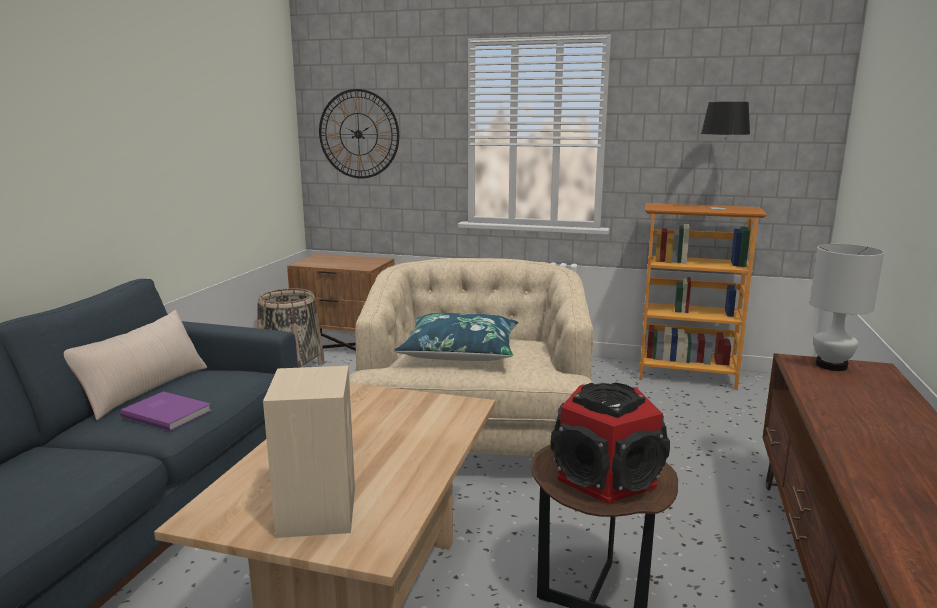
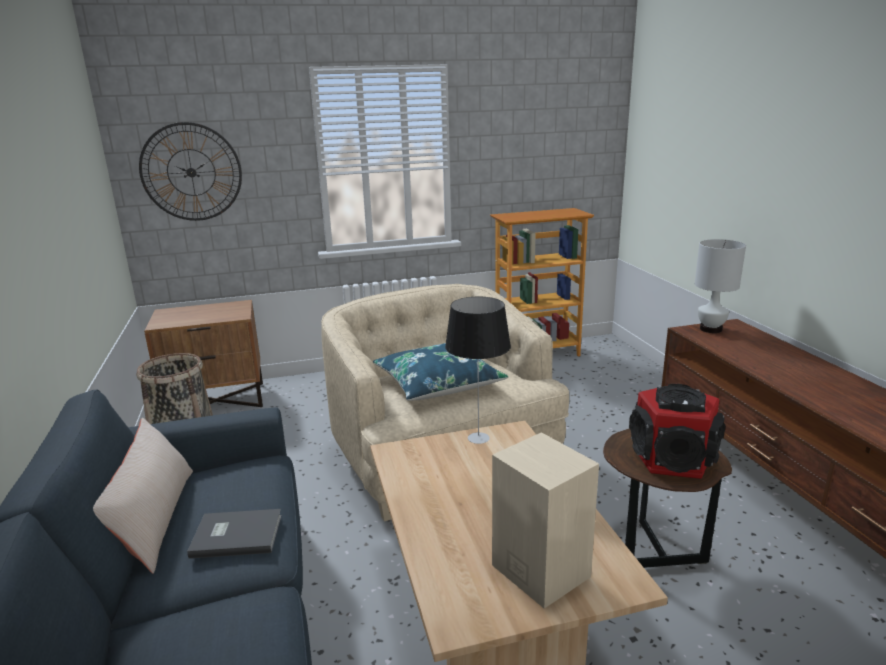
camera: 30 degrees left, 5 degrees up
purple book [120,391,212,431] -> grey book [187,509,282,559]
table lamp [701,102,750,210] -> table lamp moved to [445,297,511,444]

